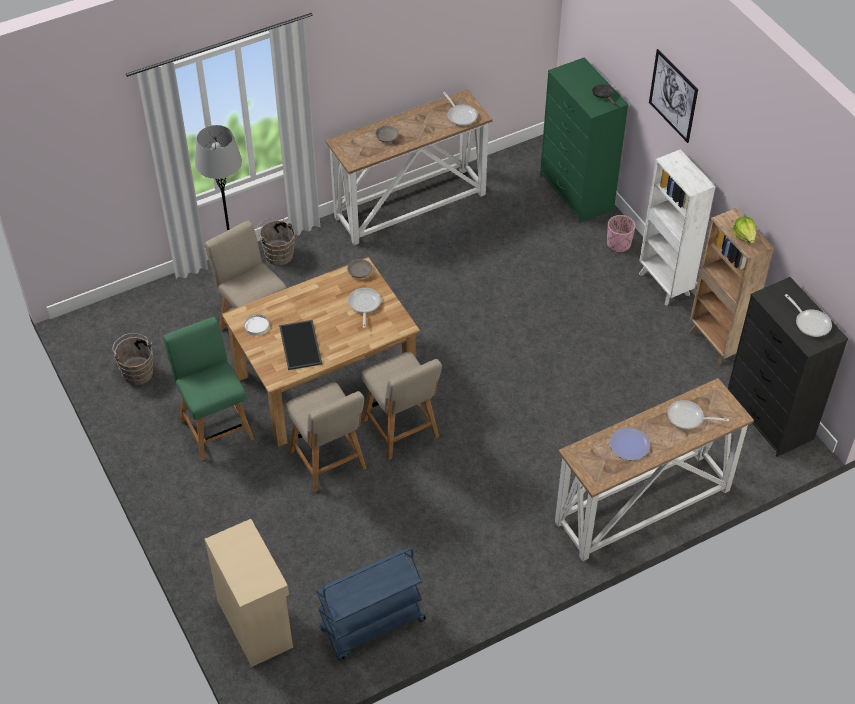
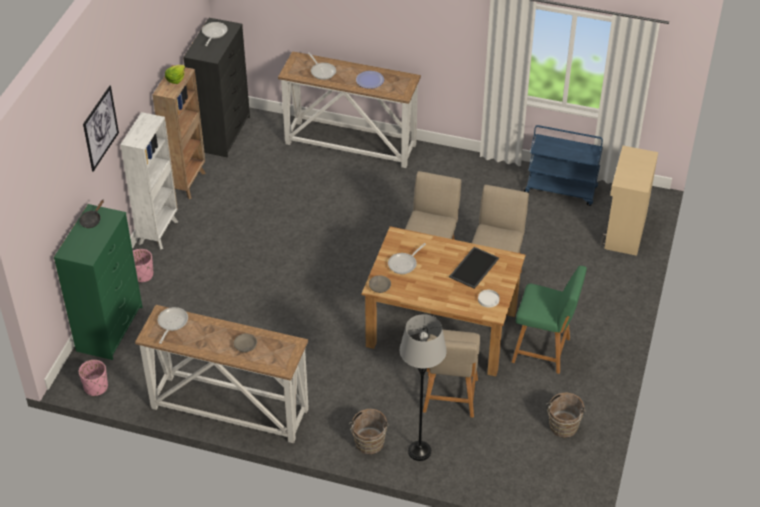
camera: 135 degrees left, 5 degrees down
green chair [163,317,254,461] -> green chair turned 90 degrees counterclockwise [512,266,587,374]
none -> pink planter [79,360,108,396]

